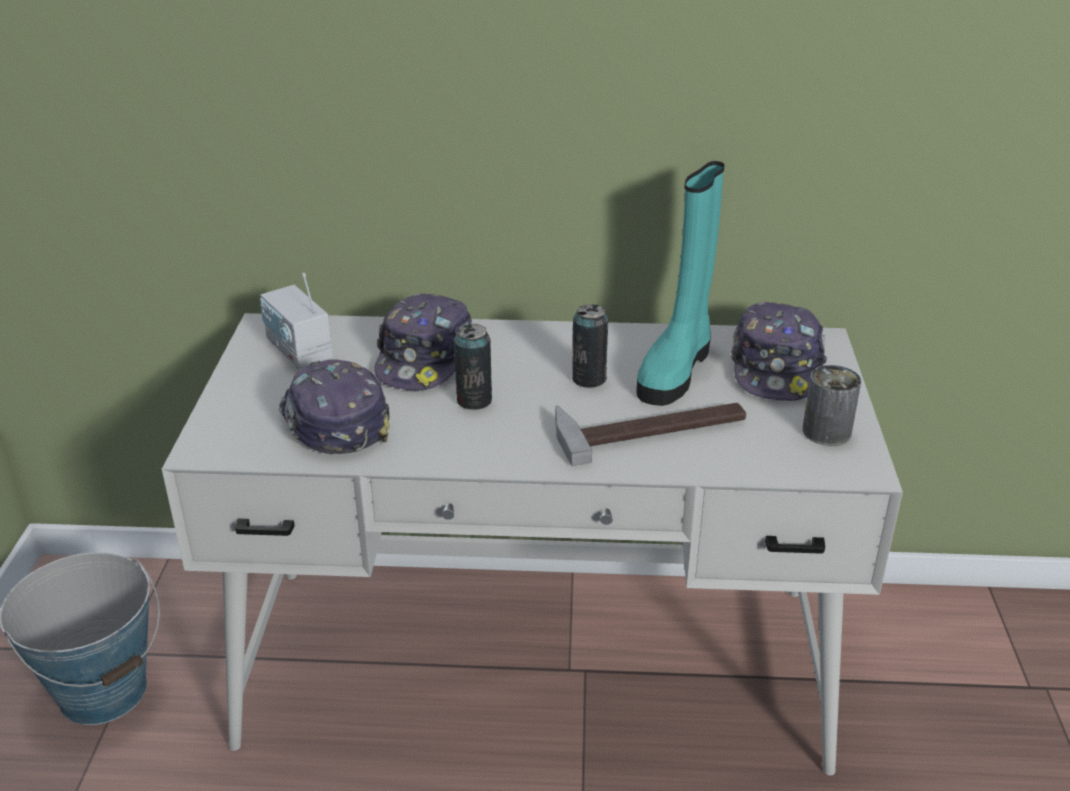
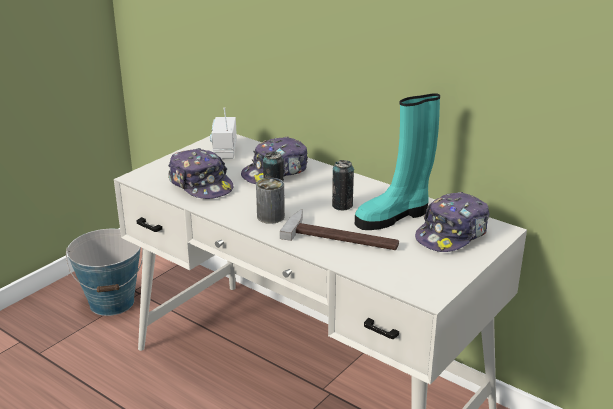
camera: 35 degrees right, 5 degrees down
cap [279,359,390,454] -> cap turned 135 degrees clockwise [168,148,233,199]
can [802,365,861,446] -> can moved to [256,178,285,224]

